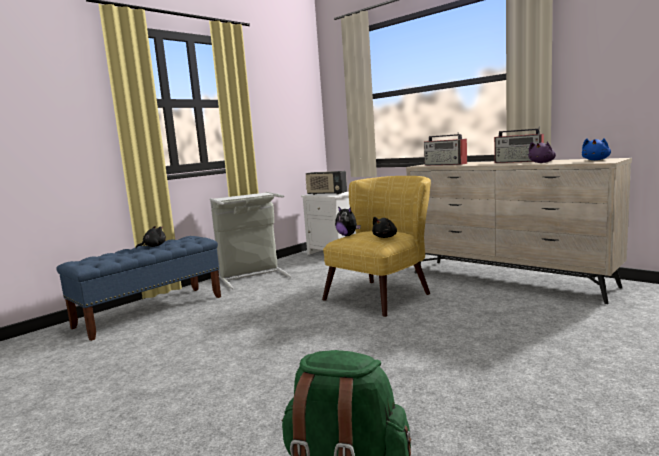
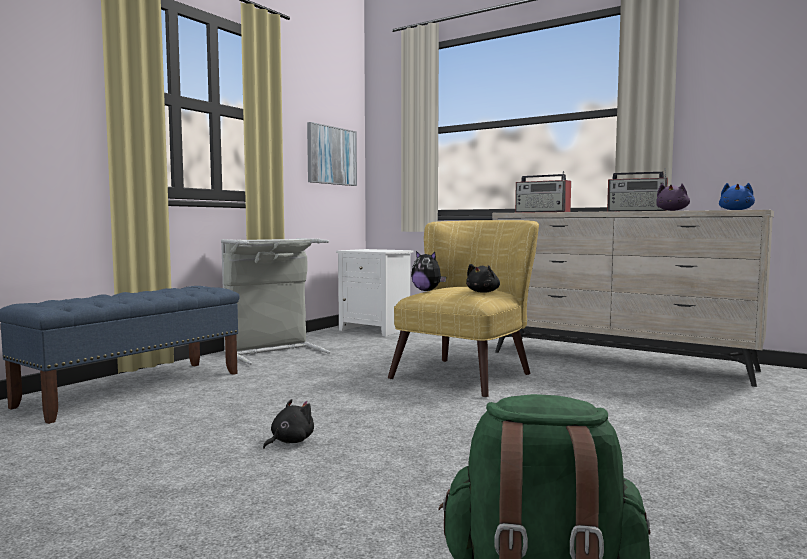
camera: 10 degrees left, 5 degrees down
black plush toy [136,226,166,248] -> black plush toy moved to [263,399,314,449]
radio [306,171,347,195] -> none
none -> picture [307,122,357,186]

